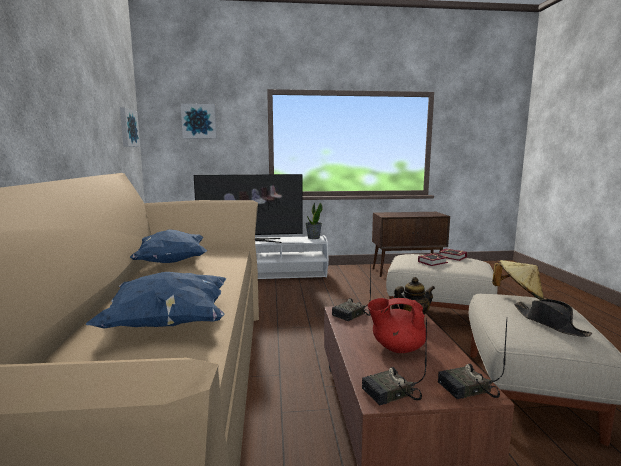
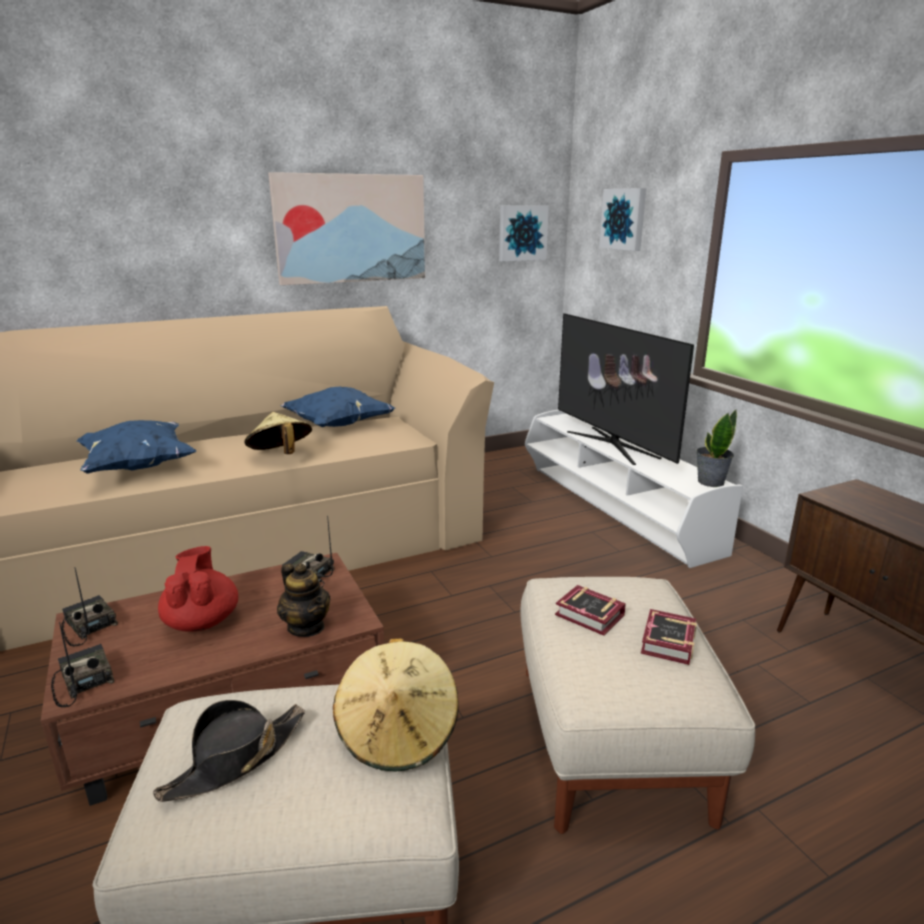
camera: 70 degrees right, 10 degrees up
none -> beige hat [245,412,312,454]
none -> picture [268,172,425,285]

